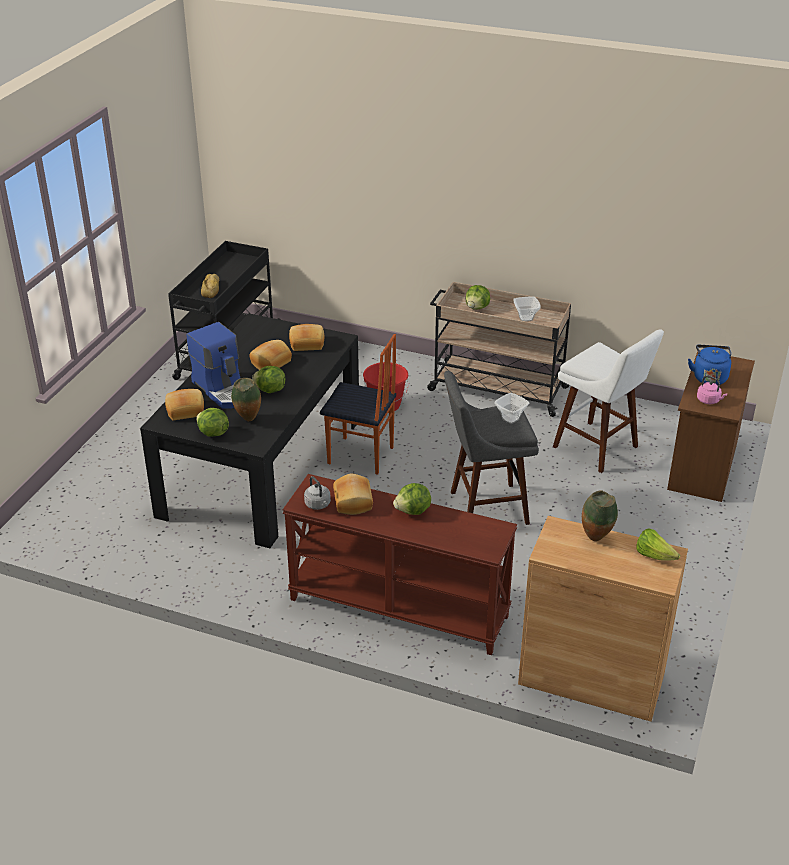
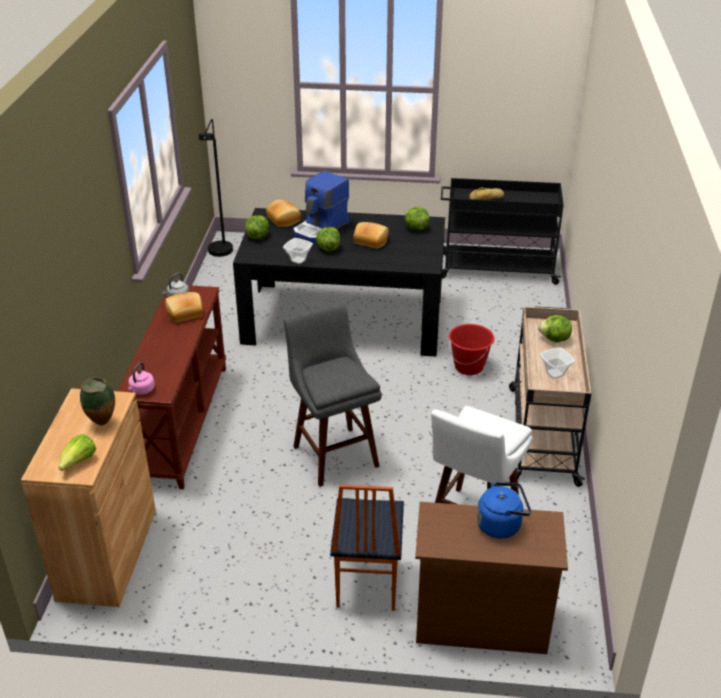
camera: 75 degrees right, 0 degrees up
vase [231,378,261,421] -> none
bread [289,324,324,351] -> none
chair [320,334,396,475] -> chair moved to [330,485,404,611]
lettuce [393,483,431,515] -> lettuce moved to [405,207,430,230]
bowl [494,393,529,424] -> bowl moved to [283,238,313,264]
pink kettle [697,375,727,404] -> pink kettle moved to [128,362,155,395]
none -> black floor lamp [199,119,233,257]

